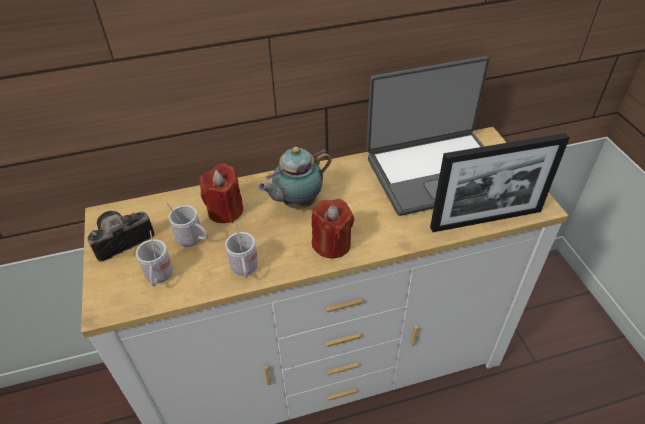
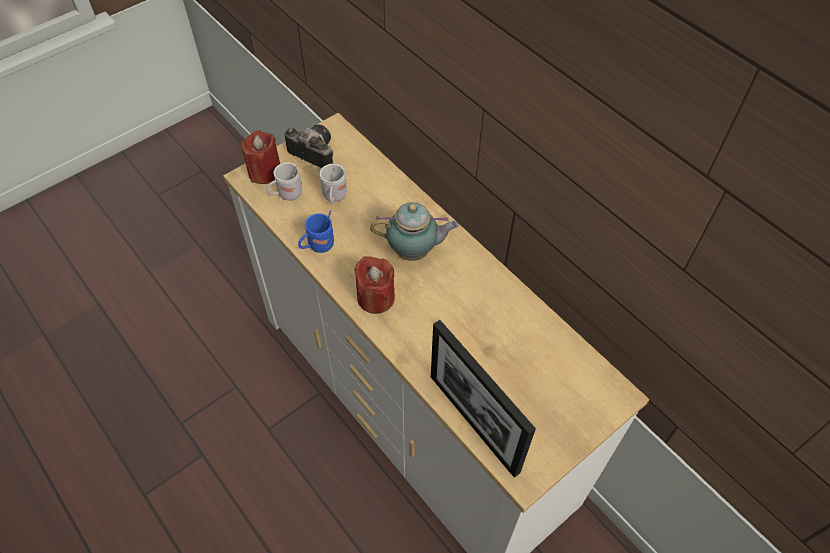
camera: 65 degrees right, 10 degrees up
red candle [200,164,243,223] -> red candle moved to [241,130,280,184]
white mug [225,223,258,278] -> blue mug [298,210,334,253]
teapot [258,147,331,209] -> teapot turned 150 degrees clockwise [370,202,459,261]
laptop [366,56,489,216] -> none

